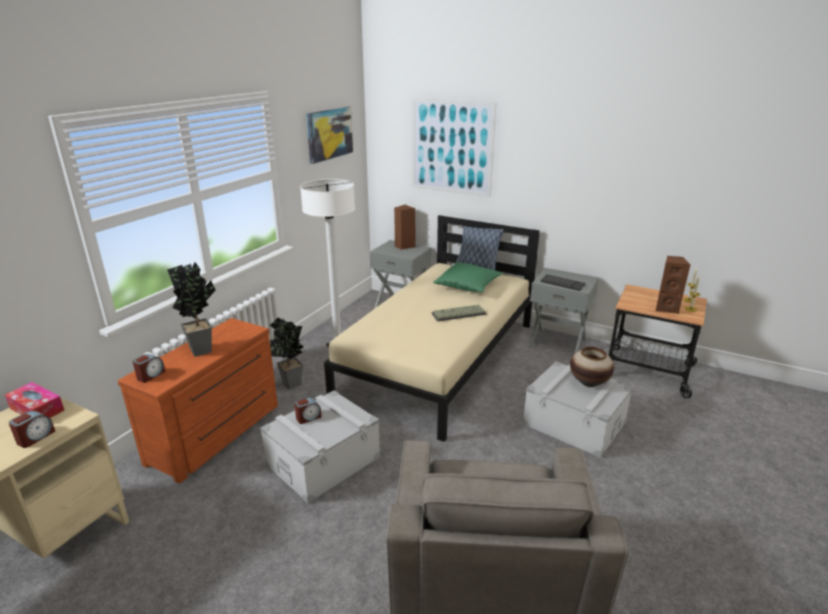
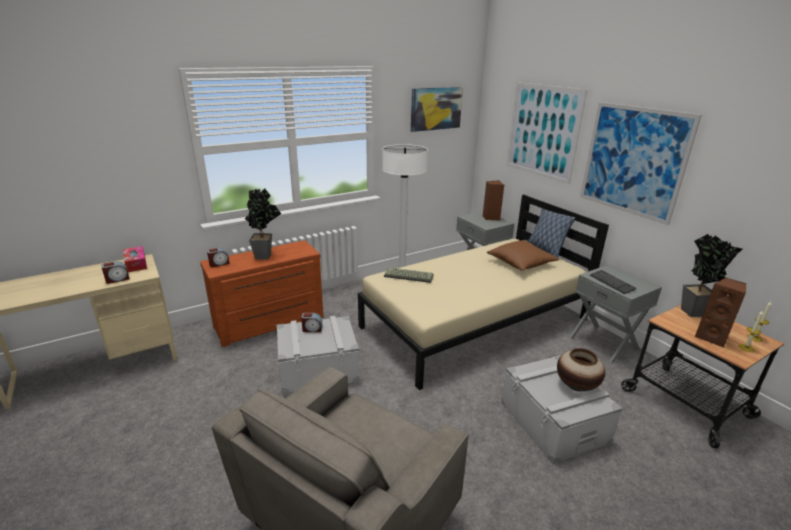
camera: 30 degrees right, 0 degrees up
potted plant [270,317,303,389] -> potted plant moved to [681,234,742,317]
keyboard [431,304,487,322] -> keyboard moved to [384,267,434,283]
green pillow [433,262,503,292] -> brown pillow [487,240,560,271]
none -> picture [580,102,702,225]

